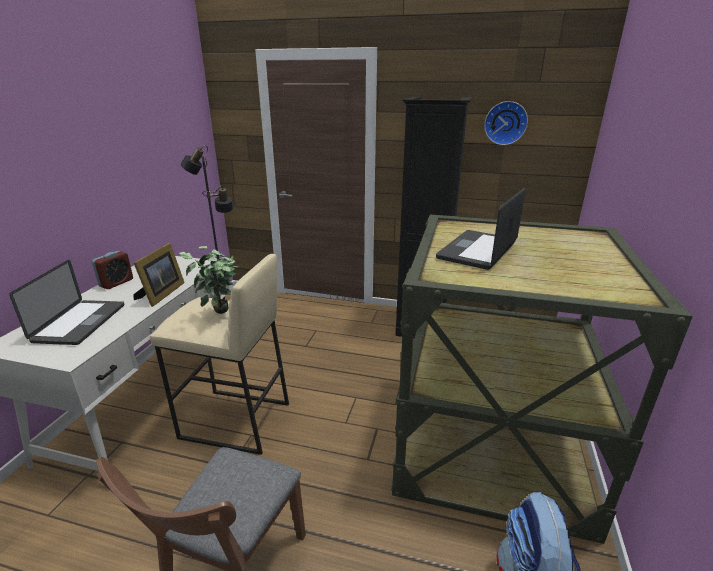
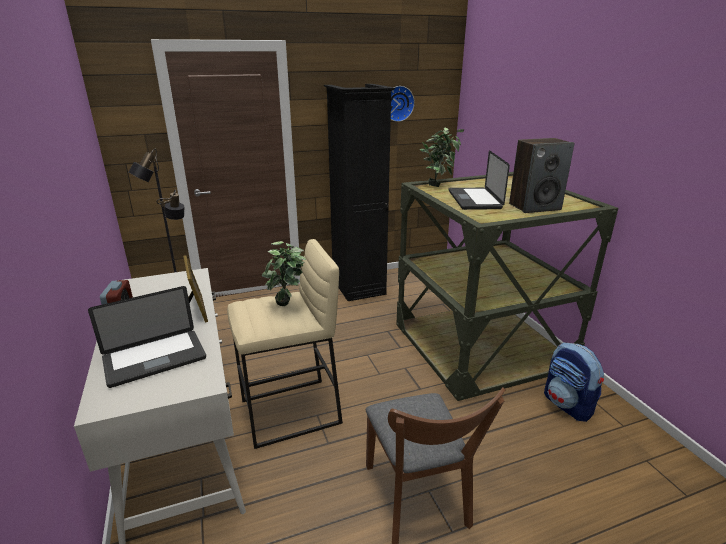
camera: 35 degrees left, 0 degrees up
laptop [9,260,124,345] -> laptop turned 90 degrees clockwise [88,286,206,388]
none -> potted plant [419,128,465,187]
none -> speaker [509,138,574,213]

